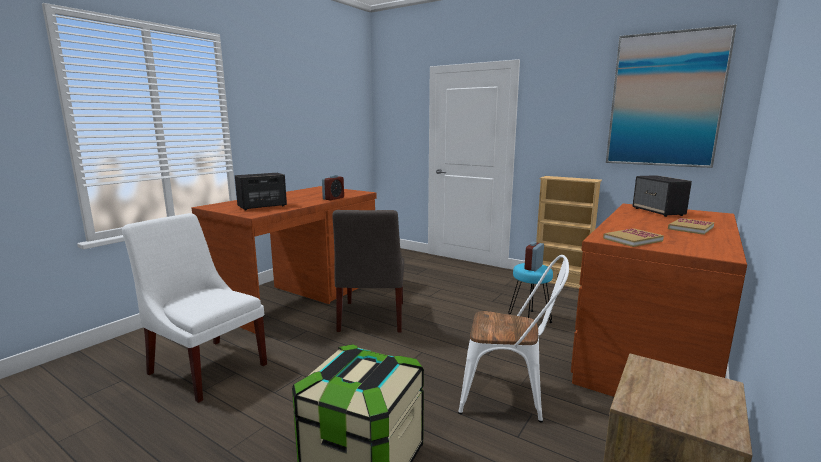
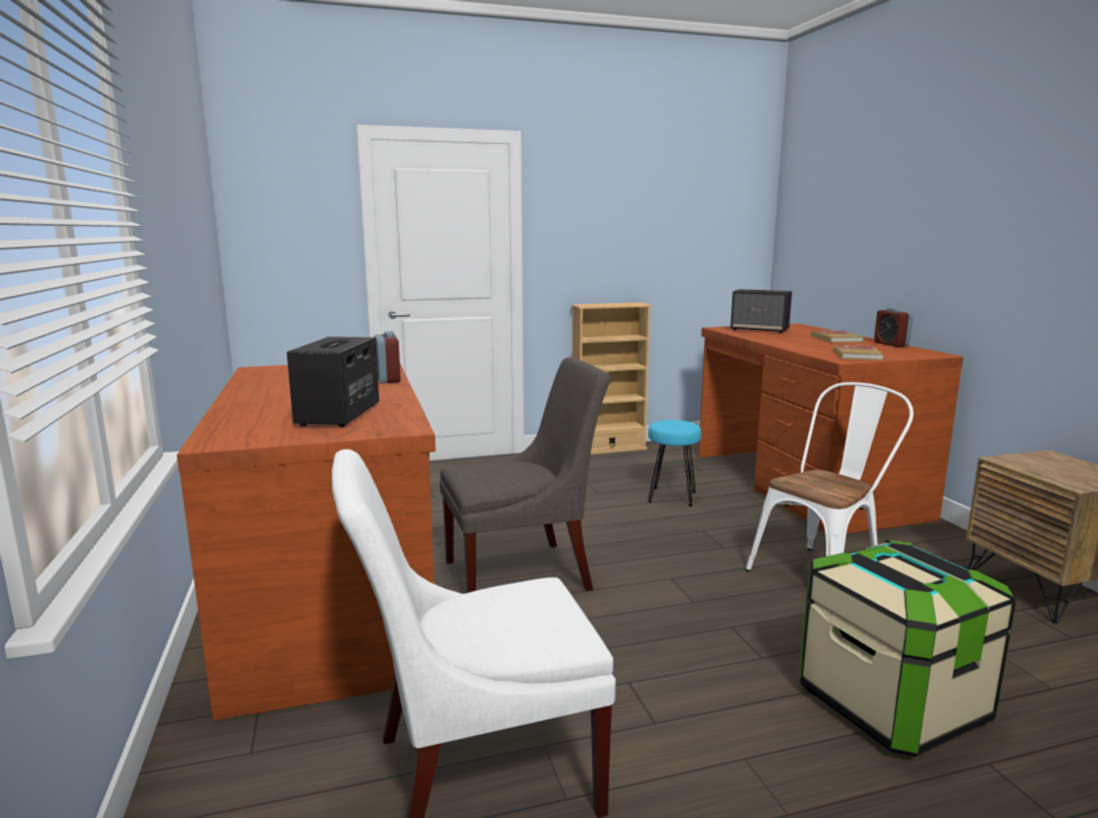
camera: 50 degrees left, 0 degrees up
grey chair [332,210,404,332] -> grey chair turned 60 degrees counterclockwise [440,357,610,593]
alarm clock [524,242,544,271] -> alarm clock moved to [874,308,913,347]
picture [606,25,737,168] -> none

